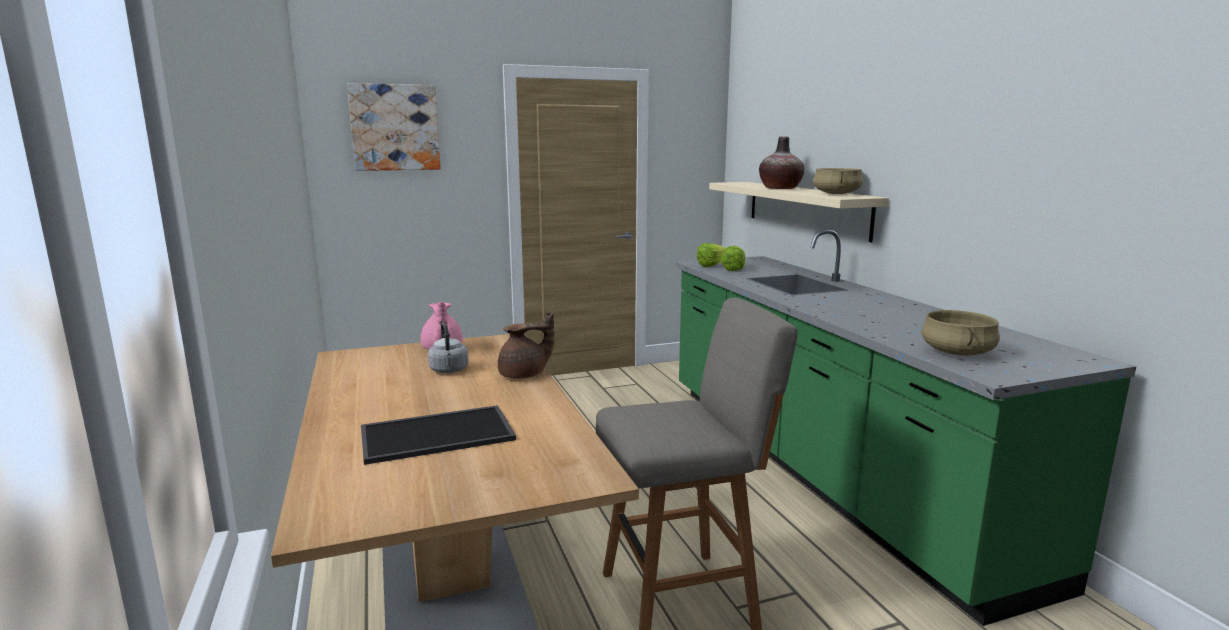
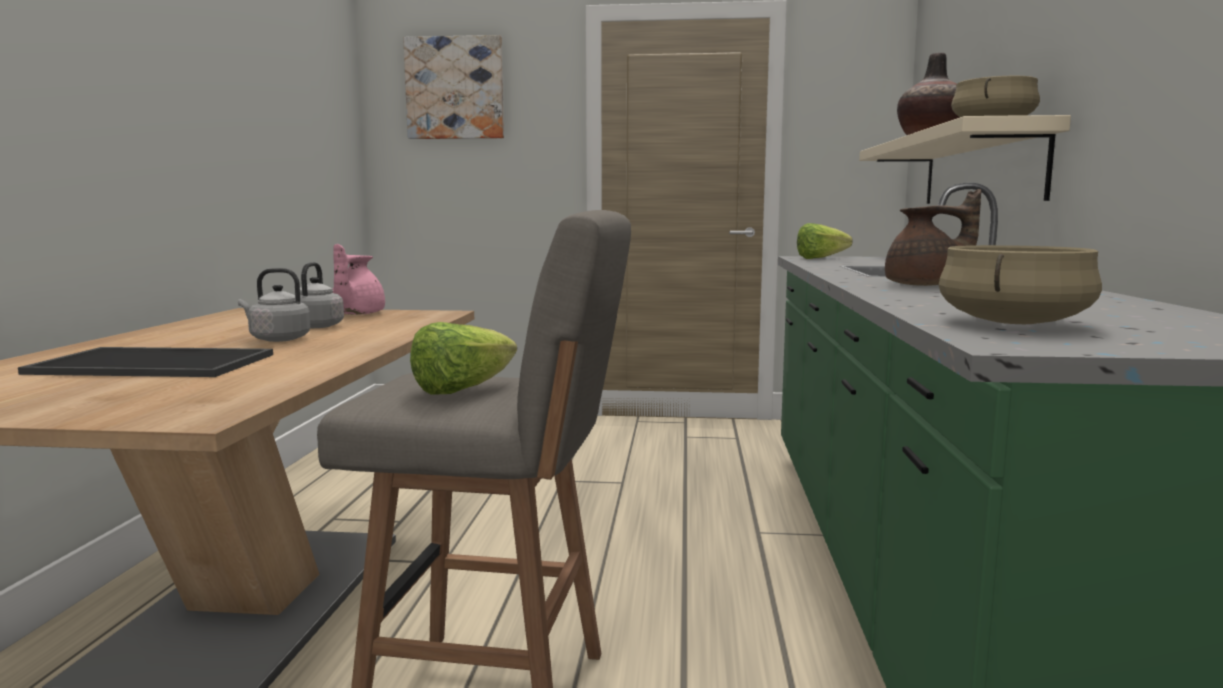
camera: 25 degrees right, 5 degrees down
brown teapot [498,311,554,379] -> brown teapot moved to [885,189,981,286]
lettuce [720,246,746,271] -> lettuce moved to [410,322,517,395]
none -> grey kettle [238,268,310,342]

